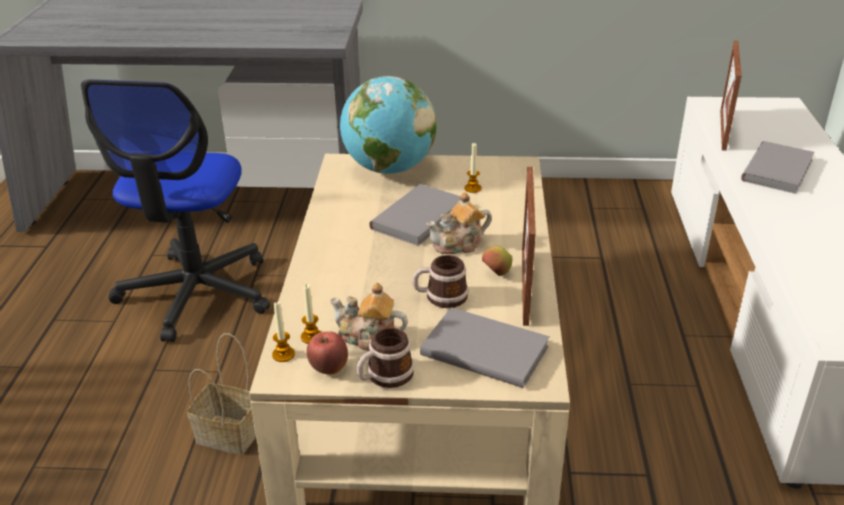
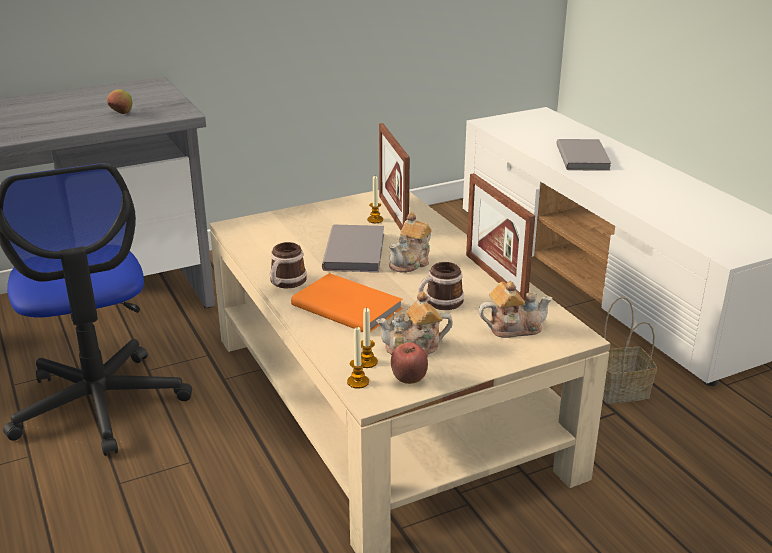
camera: 30 degrees left, 5 degrees down
basket [187,333,256,455] -> basket moved to [603,297,657,404]
globe [340,76,437,174] -> none
mug [357,328,414,388] -> mug moved to [270,242,307,288]
grey book [420,307,550,388] -> teapot [479,281,552,338]
apple [482,246,512,276] -> apple moved to [107,89,132,114]
picture frame [720,41,742,151] -> picture frame moved to [379,123,410,230]
none -> orange book [291,273,403,332]

